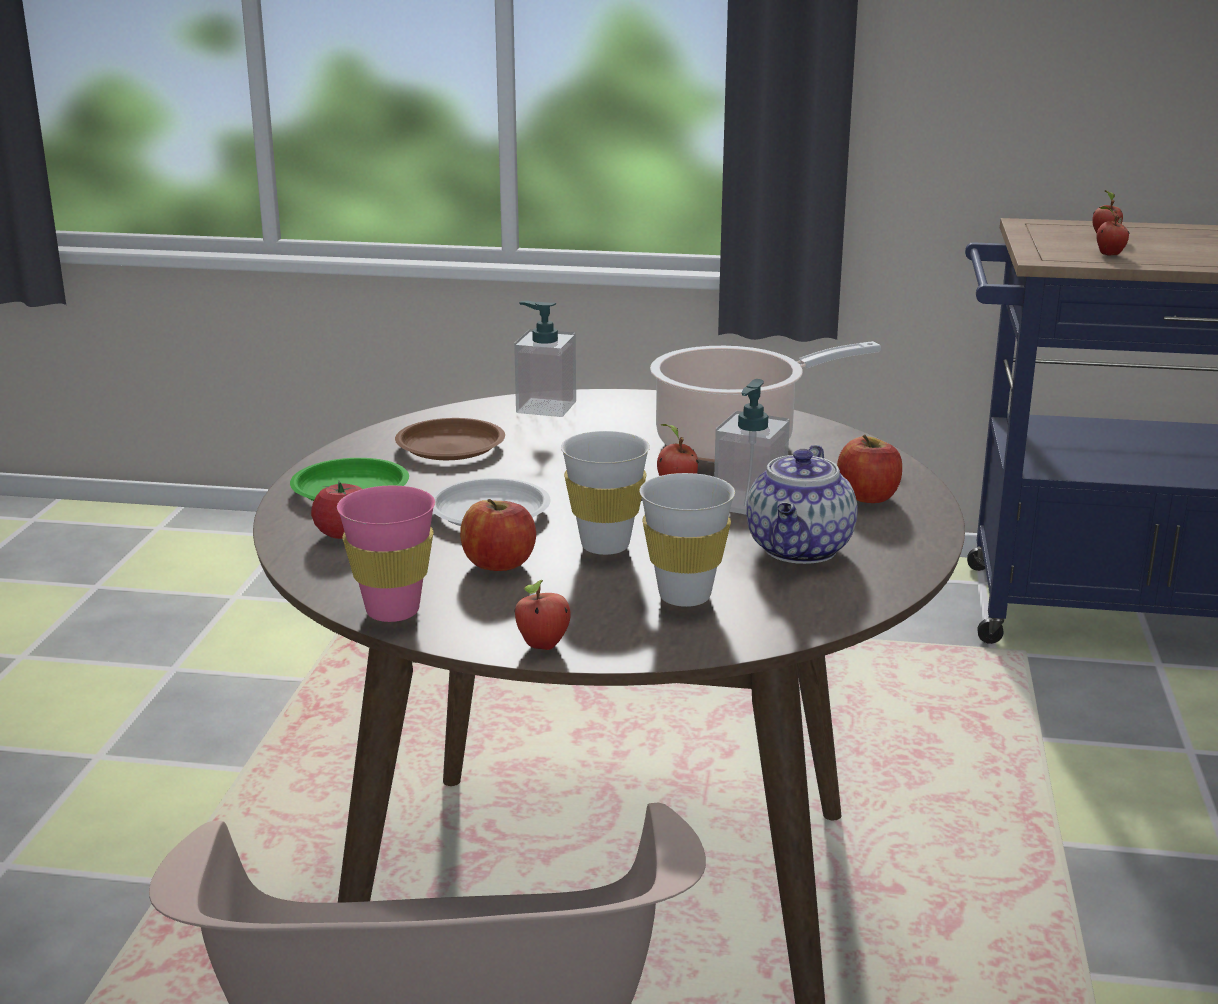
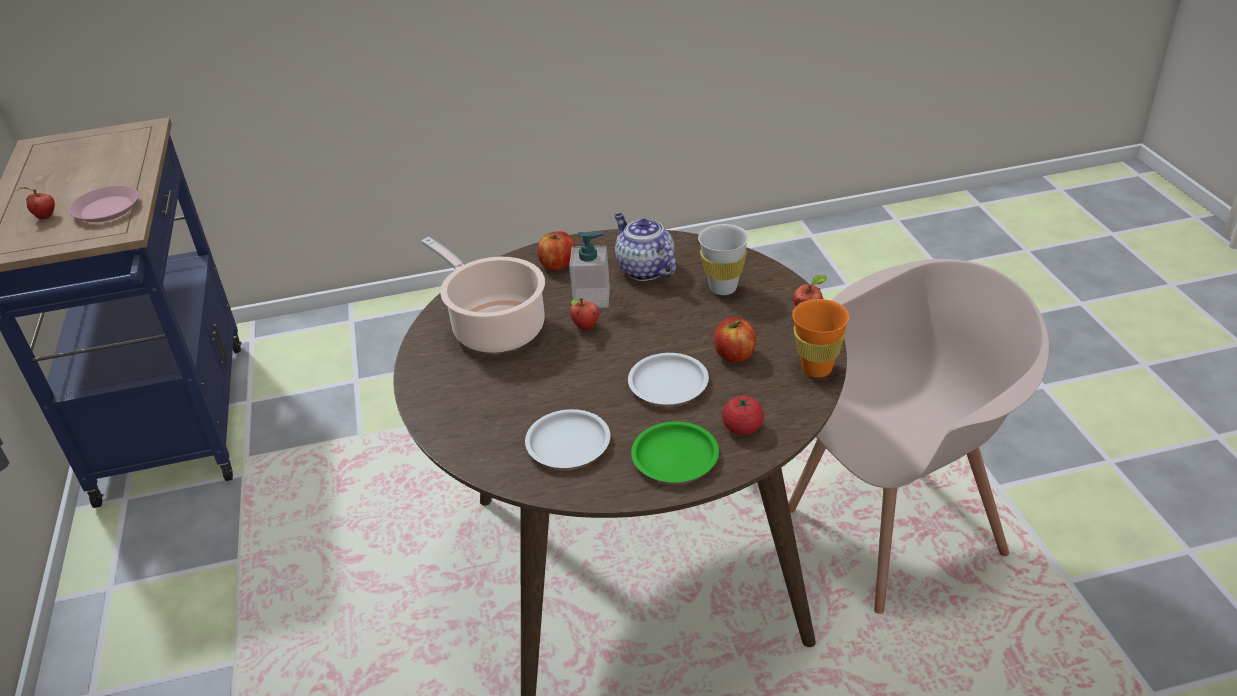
camera: 110 degrees left, 15 degrees up
pink cup [337,485,435,622] -> orange cup [792,299,849,378]
brown plate [395,418,505,460] -> white plate [525,409,610,468]
soap dispenser [514,301,576,417] -> none
white cup [561,431,650,555] -> none
teapot [746,445,858,564] -> teapot turned 120 degrees counterclockwise [614,213,676,281]
apple [1097,206,1129,256] -> pink plate [69,185,138,222]

